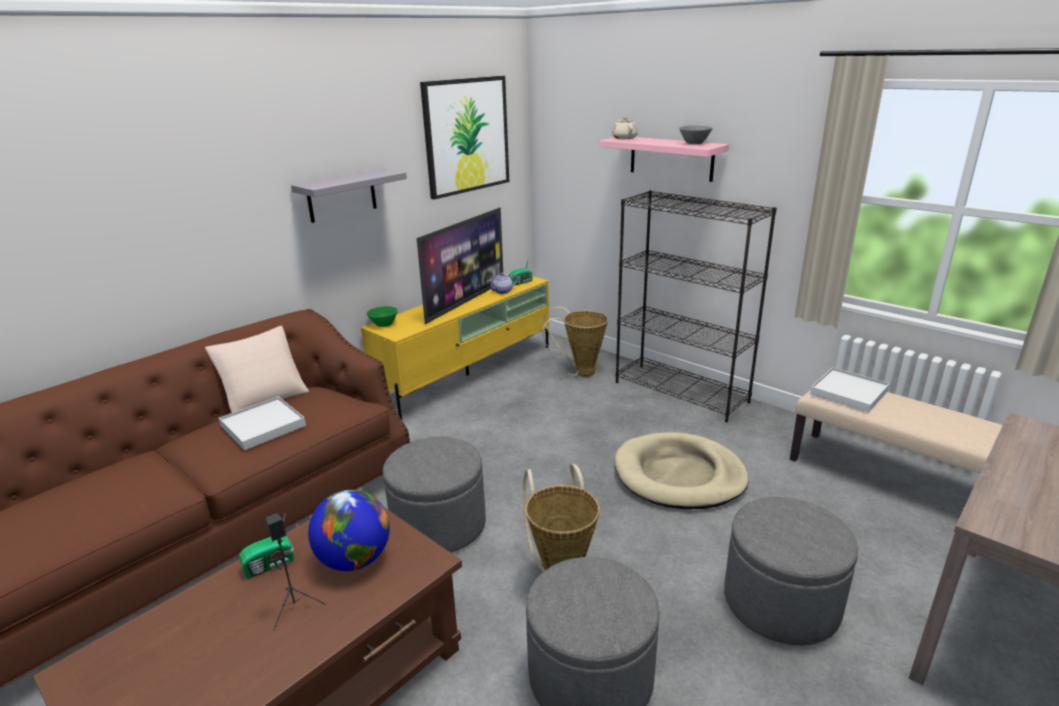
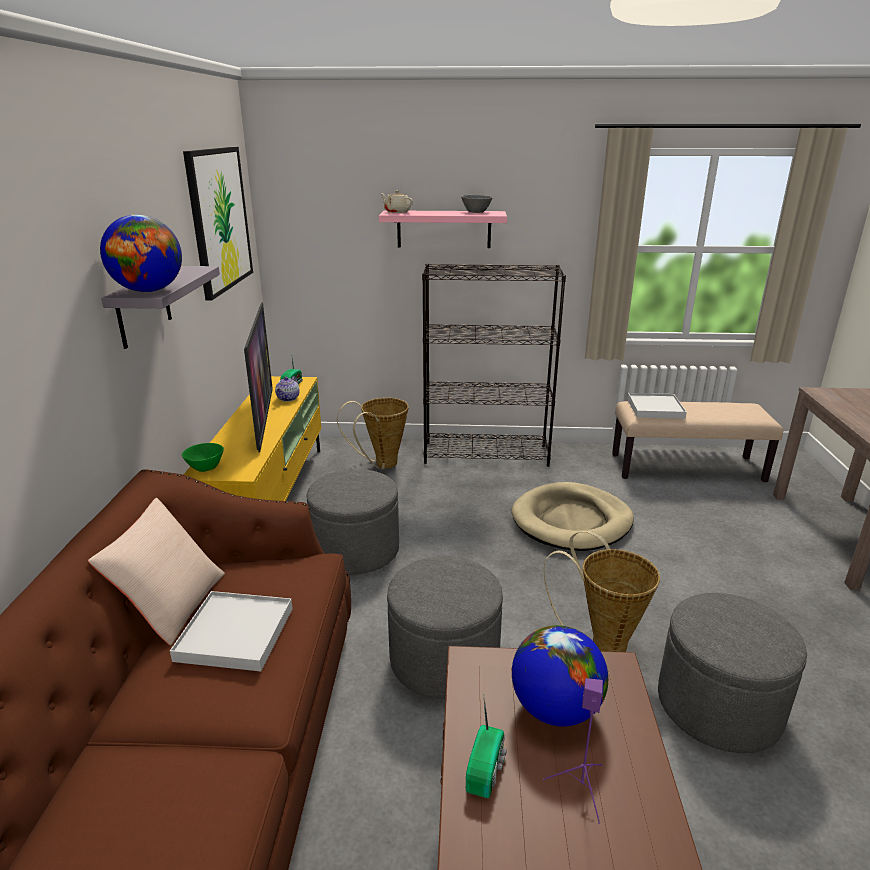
camera: 40 degrees left, 0 degrees up
black speaker [266,513,327,631] -> purple speaker [543,678,603,824]
grey ottoman [724,497,858,645] -> grey ottoman moved to [306,469,399,574]
none -> globe [100,214,182,292]

